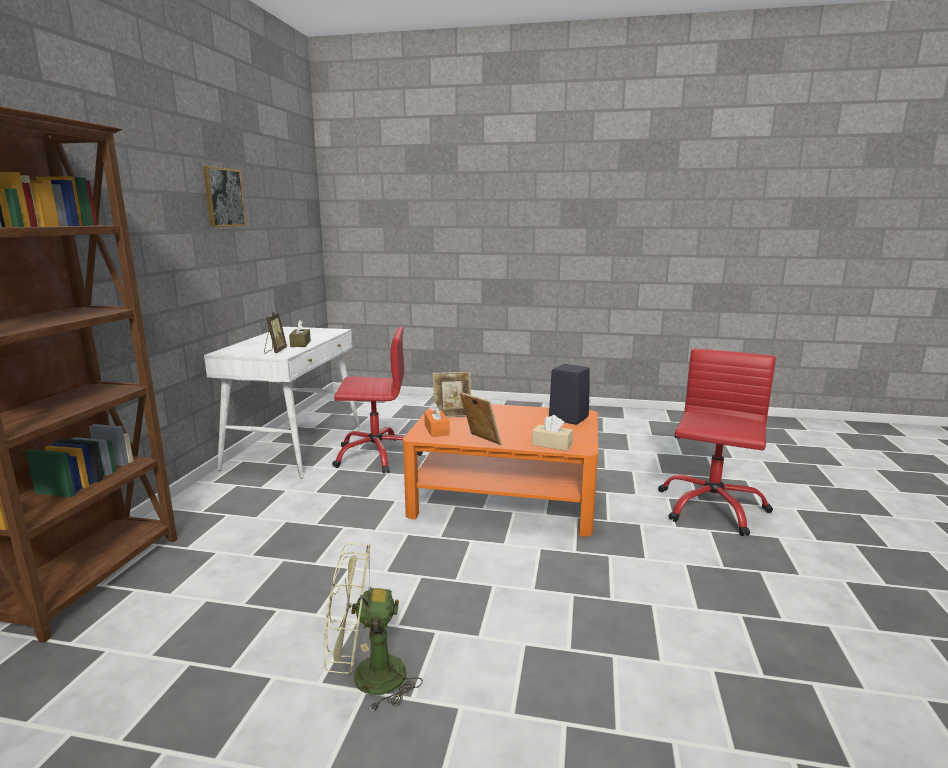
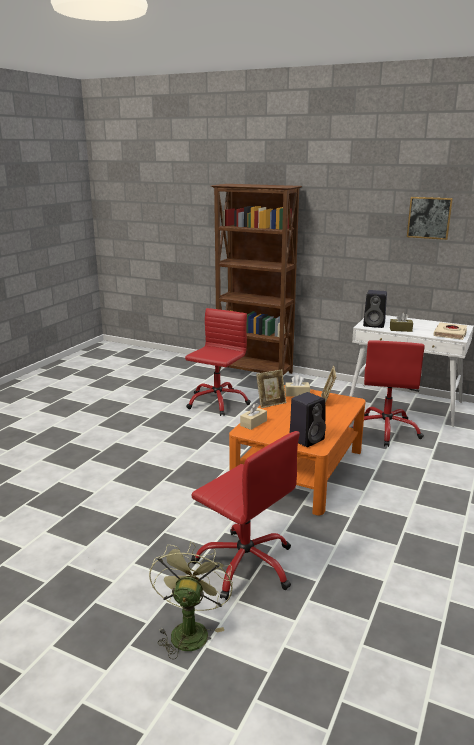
camera: 105 degrees right, 5 degrees up
picture frame [264,311,287,354] -> black speaker [363,290,387,328]
green fan [324,543,422,713] -> green fan moved to [149,541,233,660]
orange tissue box [424,402,449,437] -> beige tissue box [285,375,310,397]
none -> red office chair [185,308,251,416]
none -> beige book [434,322,467,340]

